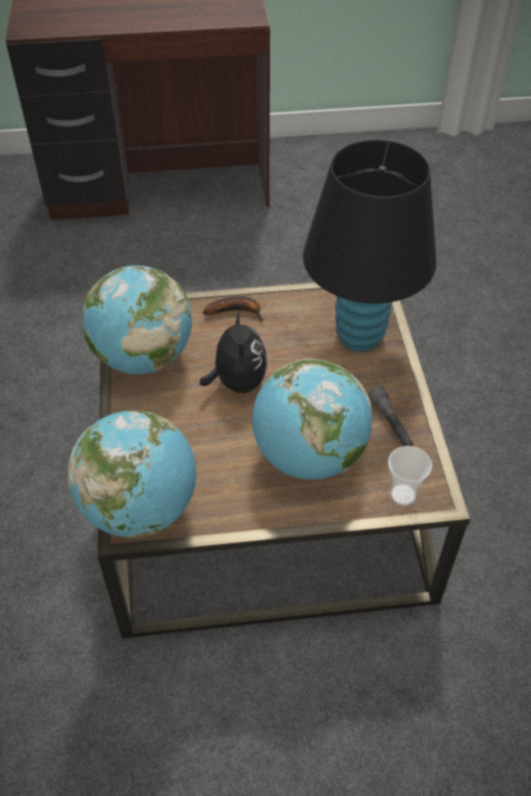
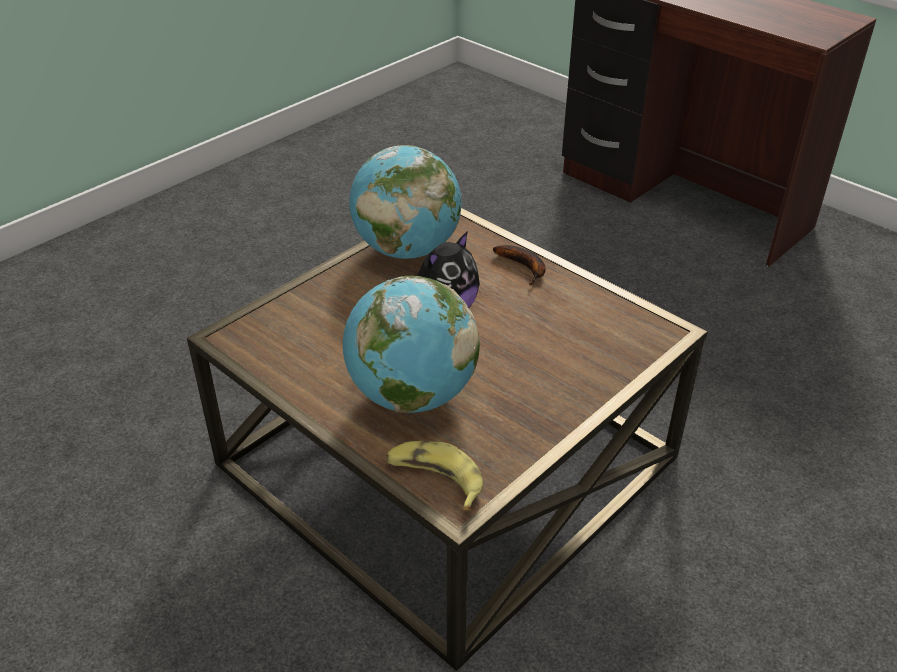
camera: 50 degrees right, 10 degrees down
globe [67,410,196,538] -> none
black table lamp [303,140,436,352] -> none
grey flashlight [368,386,414,446] -> none
cup [388,446,432,506] -> banana [386,441,483,510]

